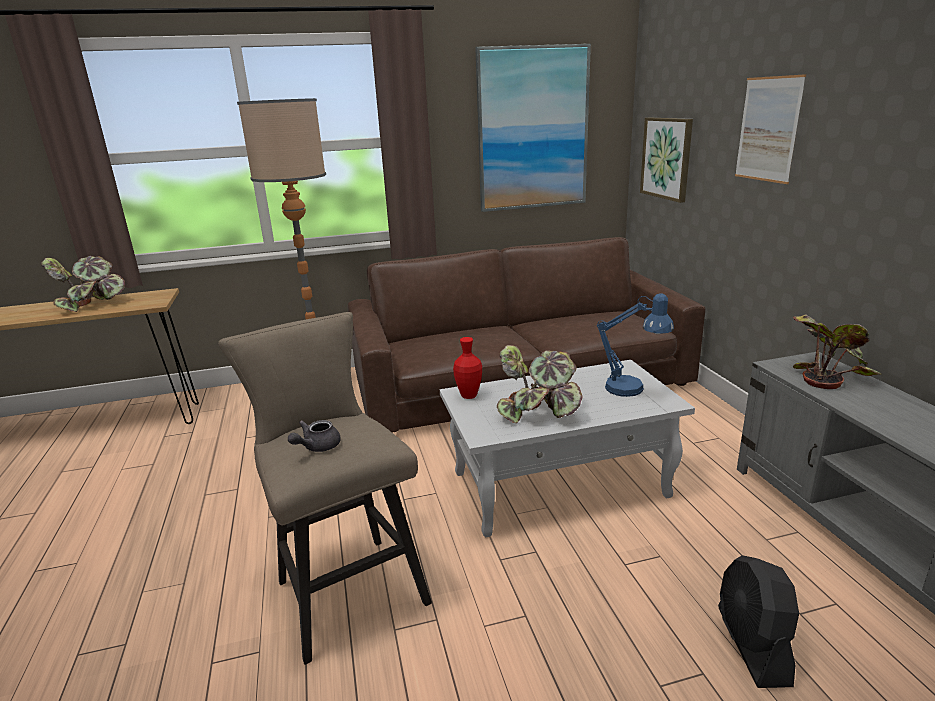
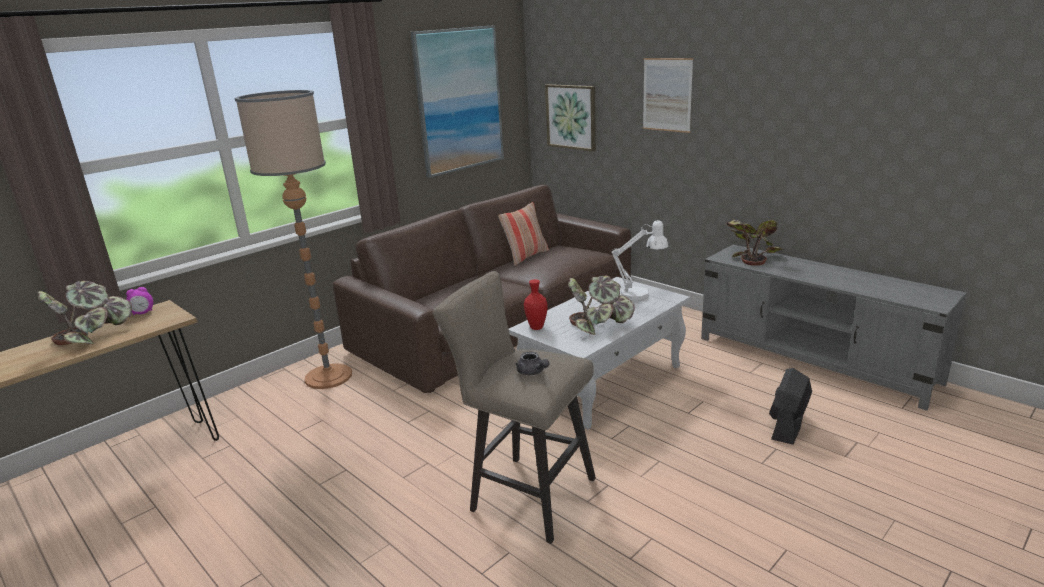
camera: 30 degrees left, 0 degrees up
grey teapot [288,420,341,452] -> grey teapot turned 45 degrees counterclockwise [515,351,549,375]
blue table lamp [597,293,674,397] -> white table lamp [611,220,668,301]
black fan [718,555,799,688] -> black fan turned 60 degrees clockwise [769,368,812,445]
none -> alarm clock [126,287,153,315]
none -> pillow [498,202,549,266]

